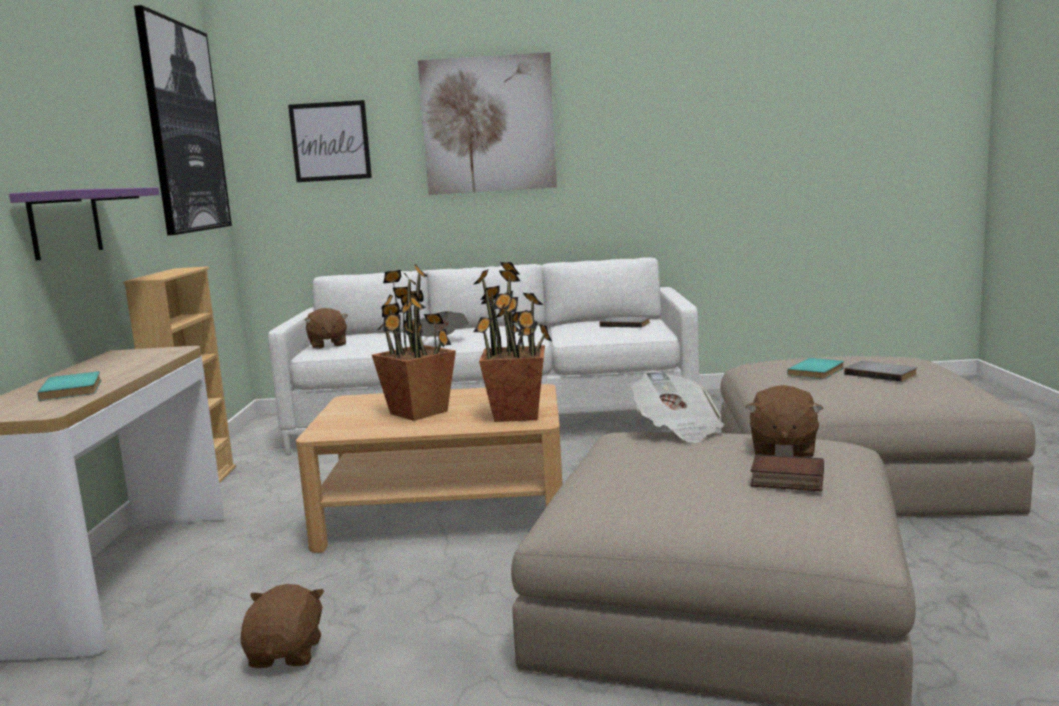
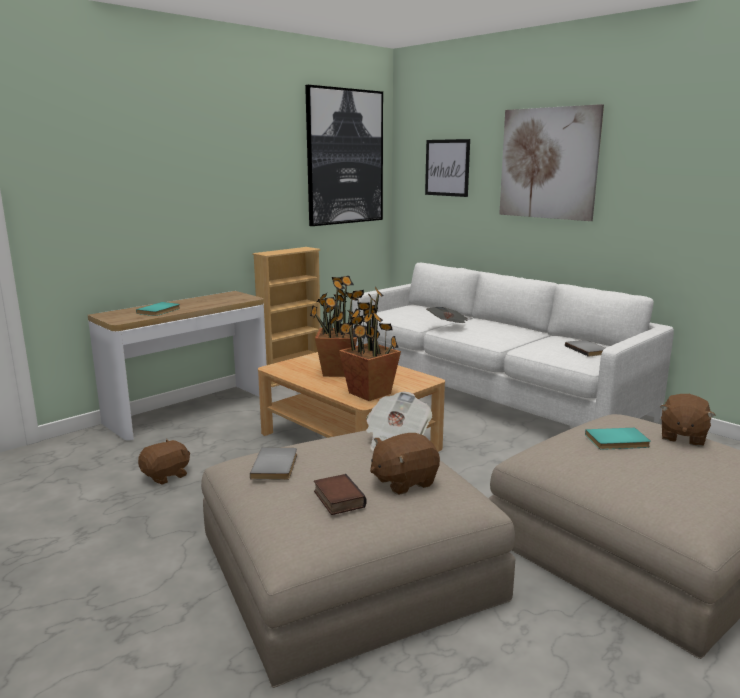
camera: 45 degrees right, 5 degrees up
purple shelf [9,187,160,261] -> none
brown plush toy [305,308,348,349] -> brown plush toy moved to [660,394,716,446]
grey book [844,361,917,382] -> grey book moved to [250,447,297,480]

